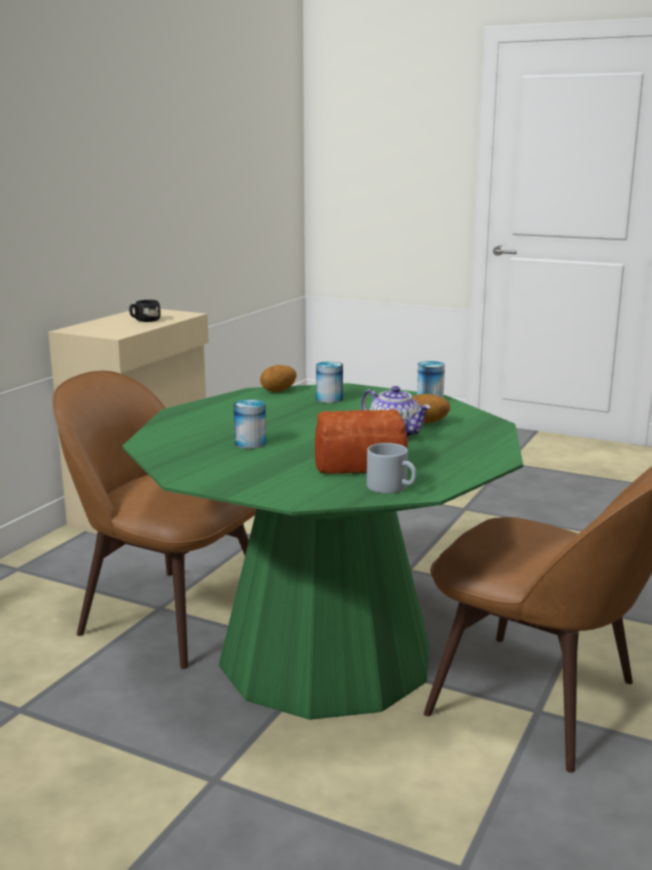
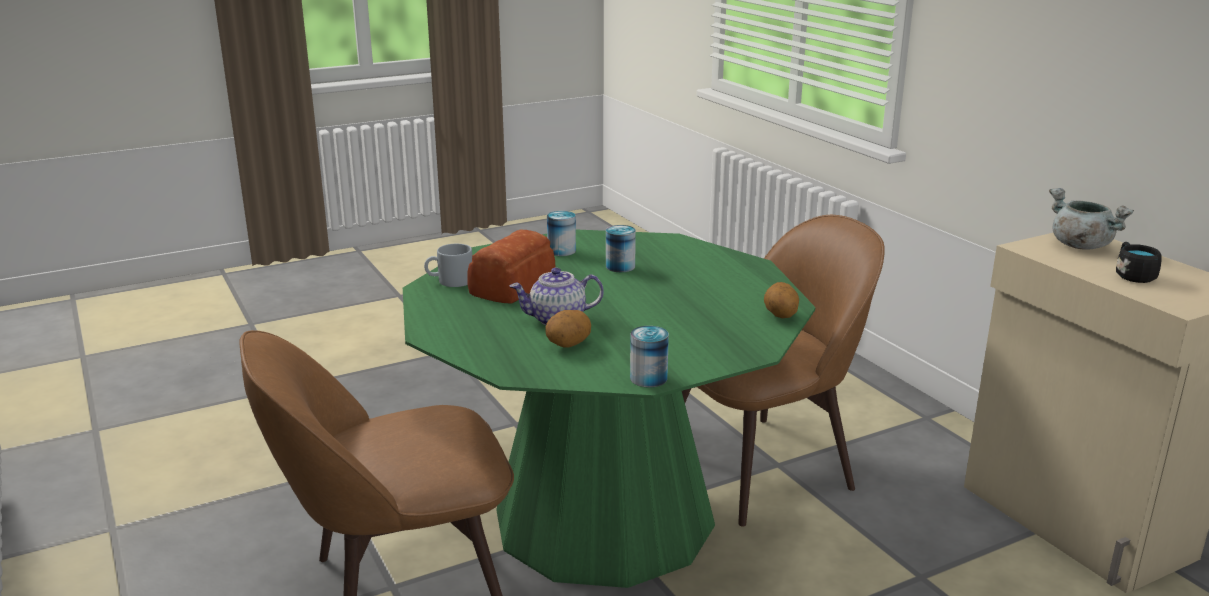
camera: 125 degrees right, 5 degrees up
can [316,361,343,403] -> can moved to [547,211,576,256]
none -> grey cooking pot [1049,188,1134,250]

